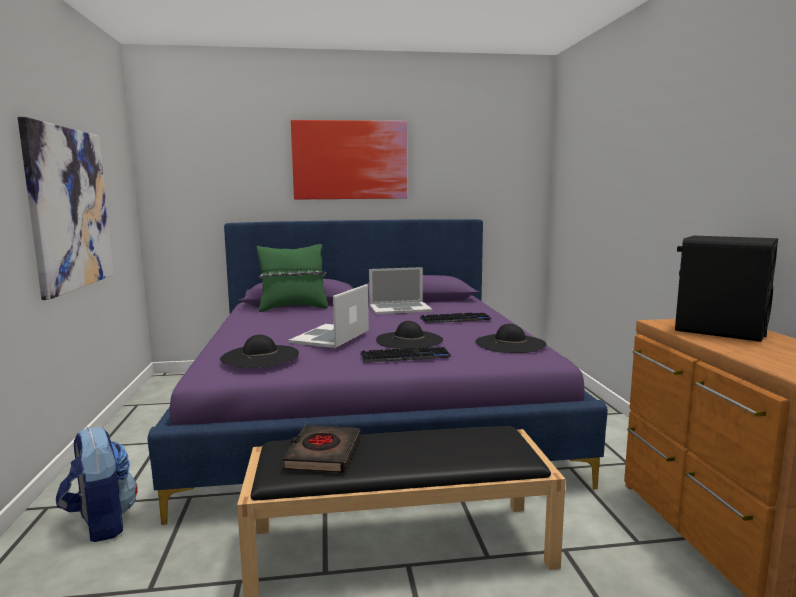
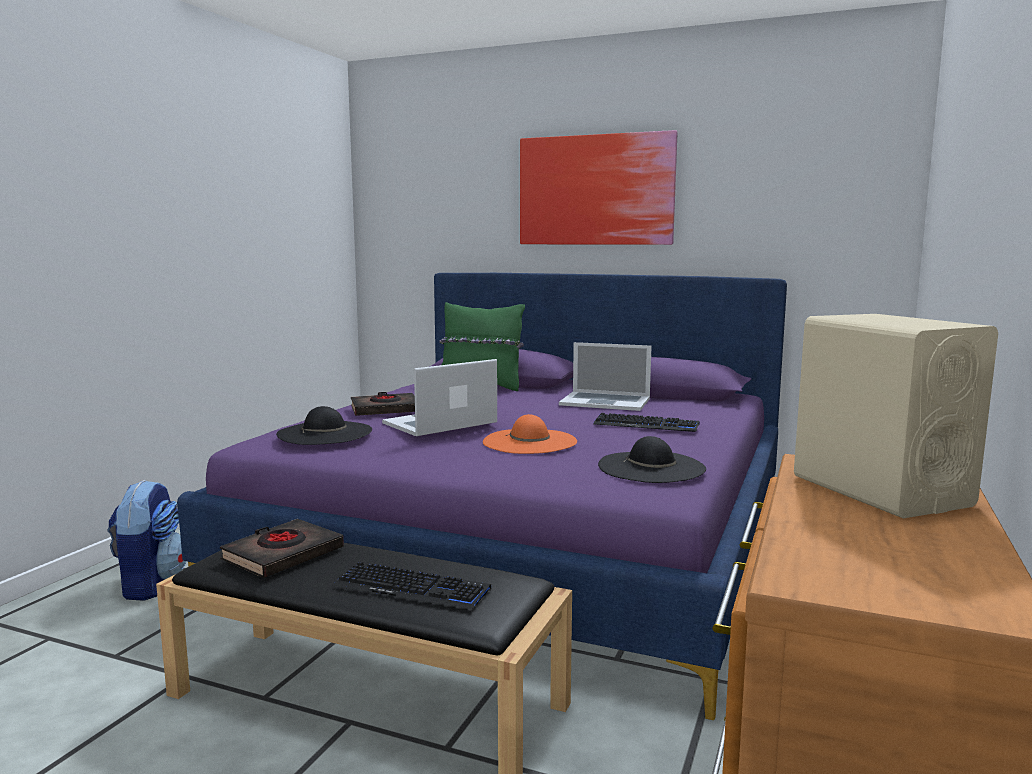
camera: 30 degrees right, 0 degrees up
picture [18,117,114,300] -> none
keyboard [361,347,452,363] -> keyboard moved to [332,561,491,610]
black hat [376,321,443,349] -> orange hat [483,414,577,454]
black speaker [675,236,778,342] -> beige speaker [794,314,998,519]
none -> black book [351,392,415,416]

